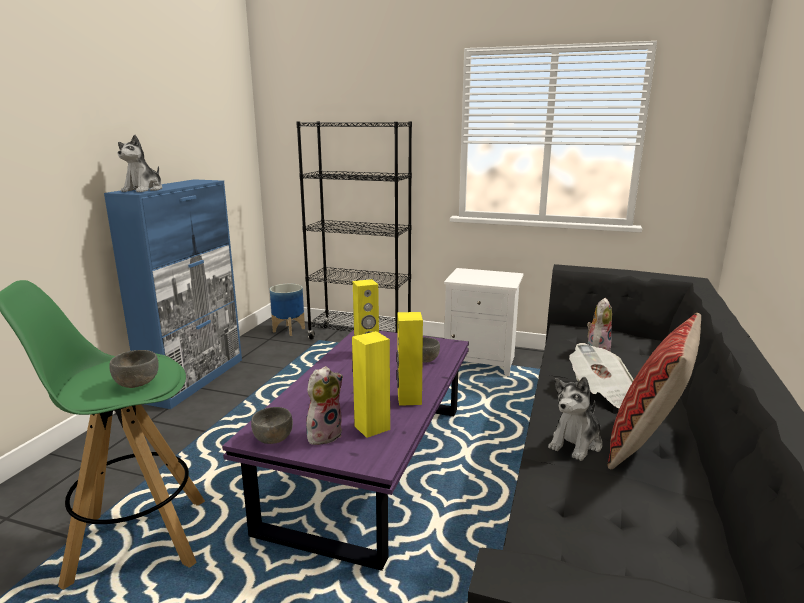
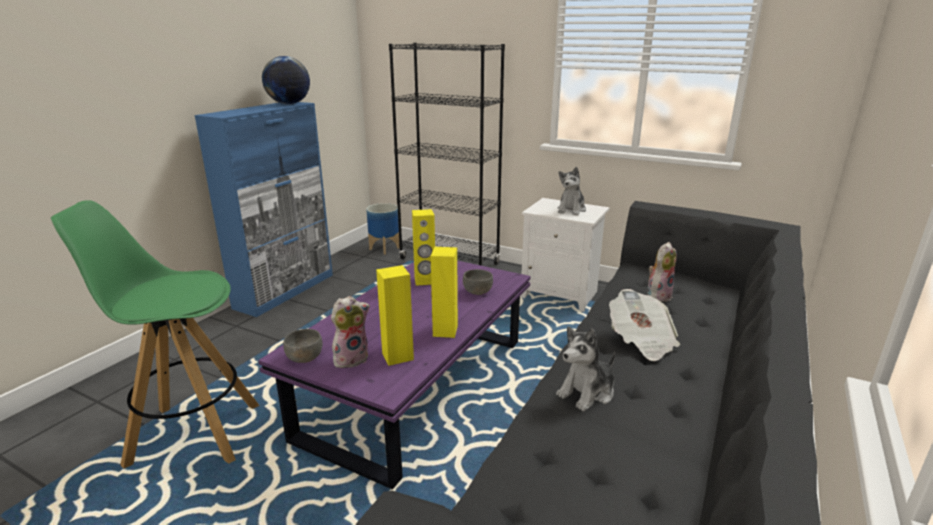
camera: 10 degrees right, 5 degrees up
grey bowl [109,350,159,388] -> none
plush toy [118,135,162,192] -> plush toy moved to [558,167,586,215]
pillow [607,313,701,469] -> none
none -> globe [262,56,310,104]

